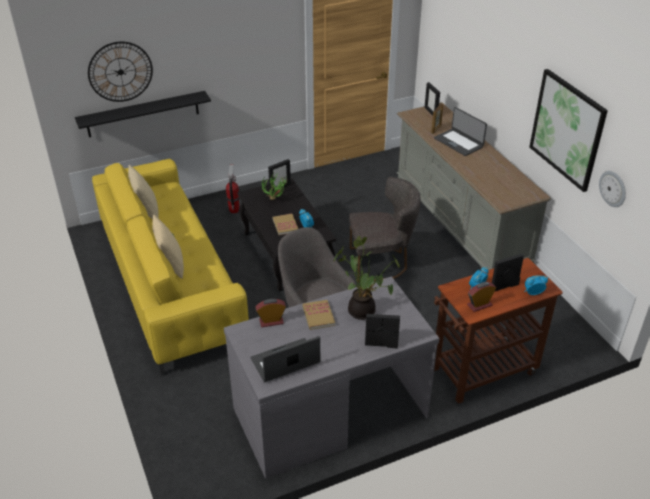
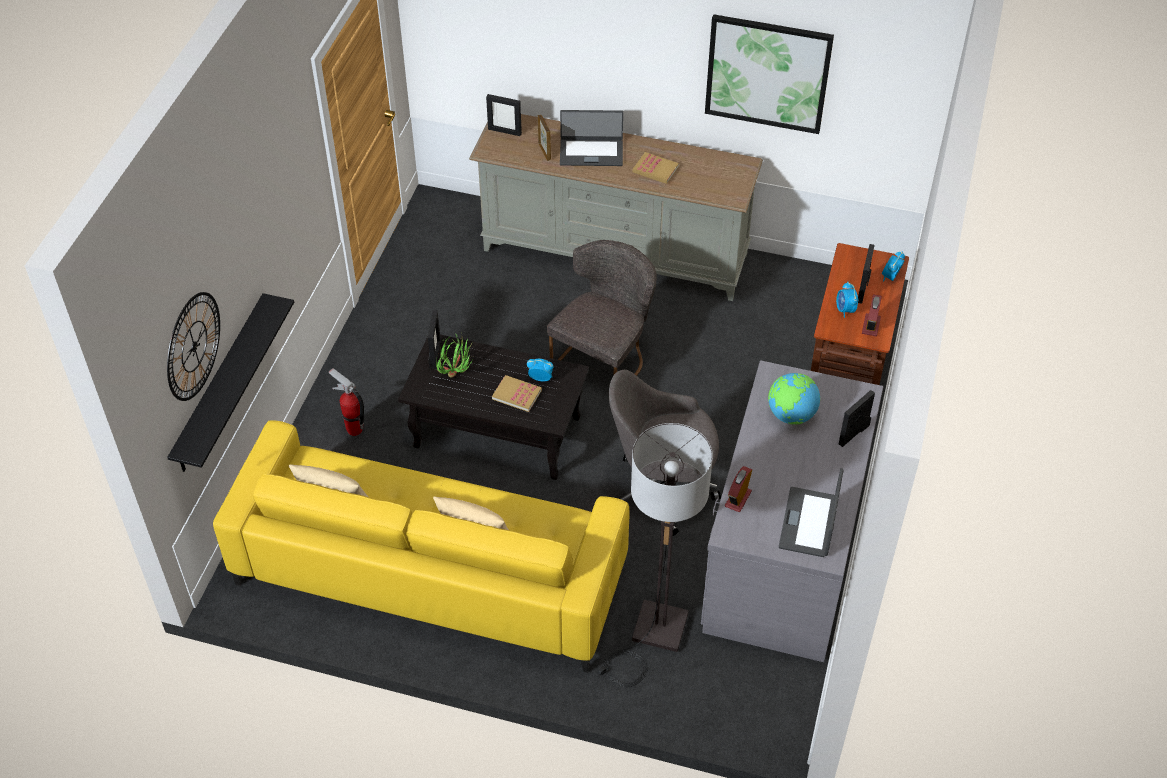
camera: 50 degrees left, 10 degrees up
book [302,300,335,330] -> book moved to [633,152,679,184]
potted plant [333,236,400,320] -> globe [768,373,820,424]
wall clock [599,171,626,207] -> none
none -> floor lamp [597,423,713,687]

